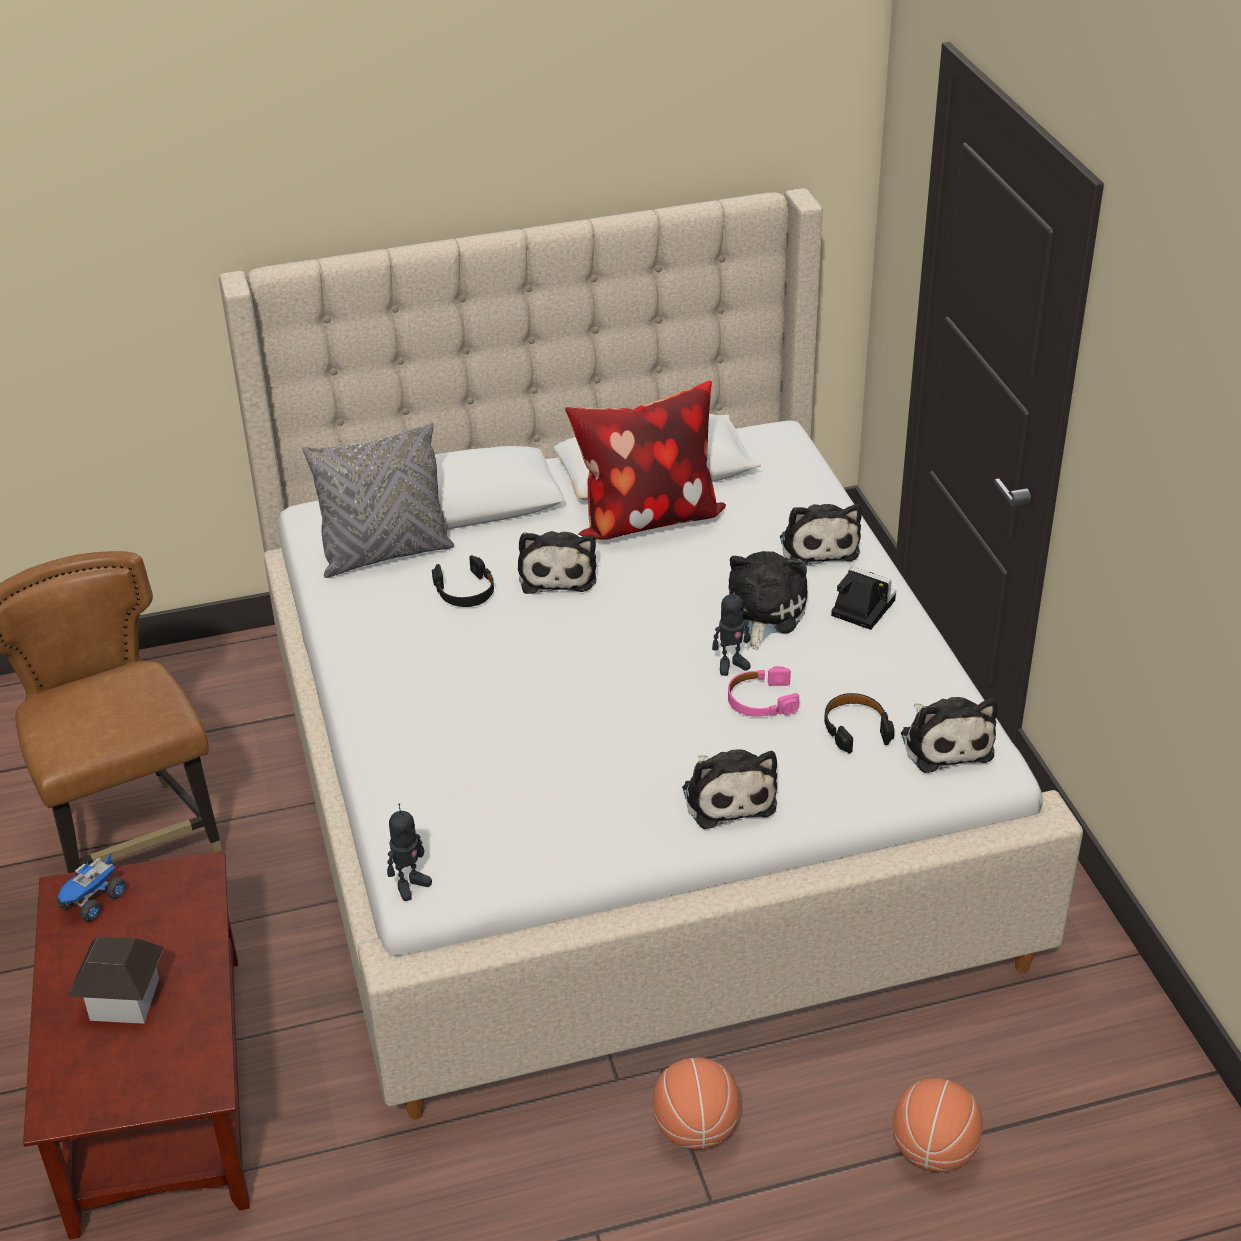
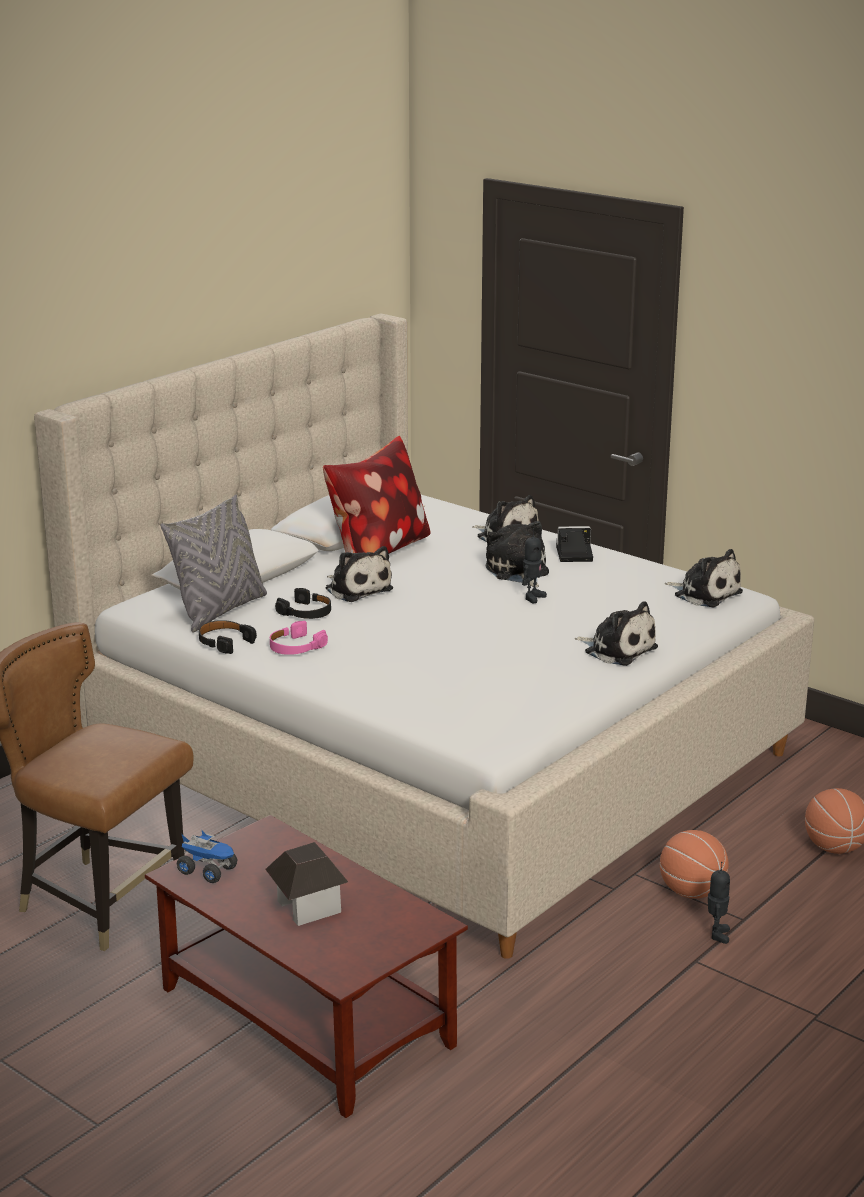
camera: 35 degrees left, 15 degrees down
toy truck [57,853,126,922] -> toy truck turned 60 degrees counterclockwise [177,831,238,883]
toy robot [387,803,432,901] -> toy robot moved to [708,862,730,944]
pink headphones [728,666,799,717] -> pink headphones moved to [270,621,328,655]
black headphones [824,693,895,753] -> black headphones moved to [199,620,257,654]

